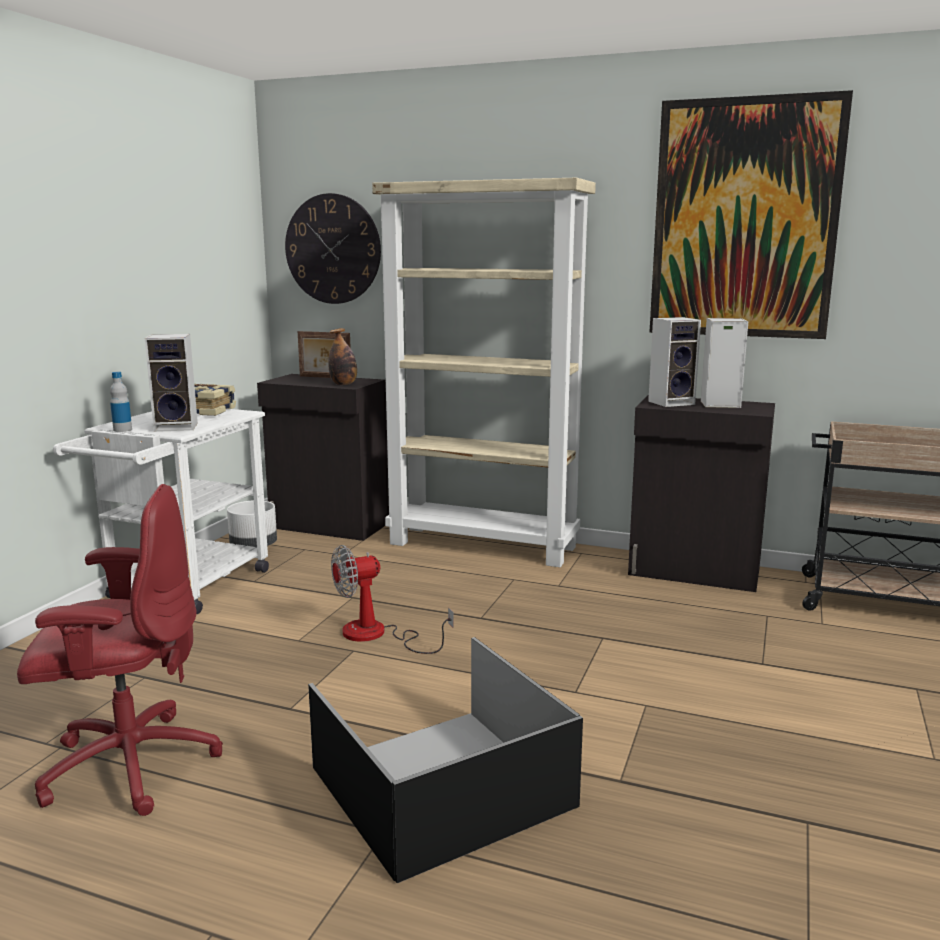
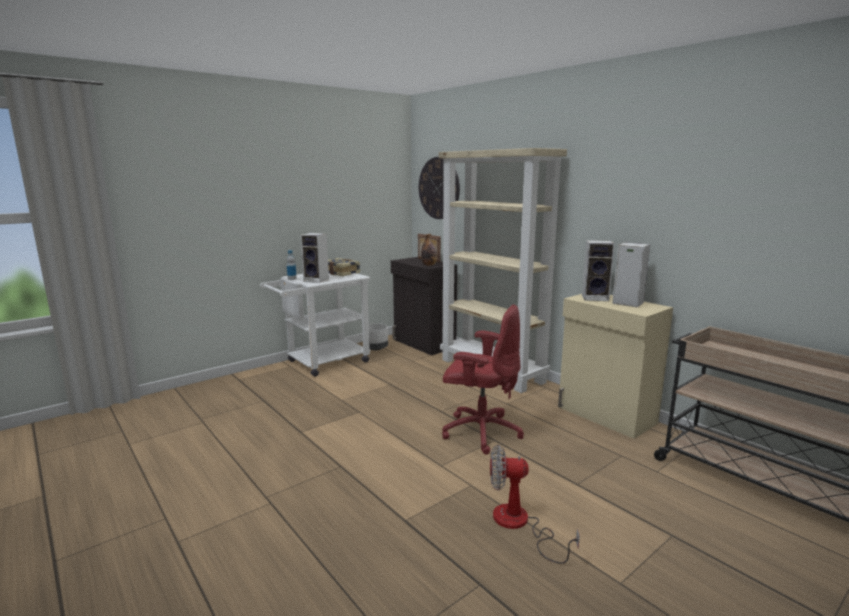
camera: 30 degrees right, 0 degrees up
red office chair [17,484,223,816] -> red office chair moved to [442,304,524,454]
black storage box [308,637,583,883] -> none
fan [331,545,454,654] -> fan moved to [490,445,580,564]
black cabinet [628,395,775,592] -> beige cabinet [558,294,673,439]
picture [649,90,853,339] -> none

